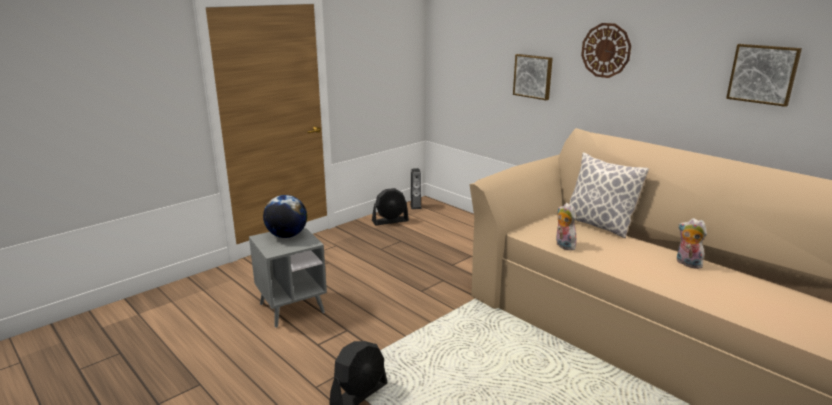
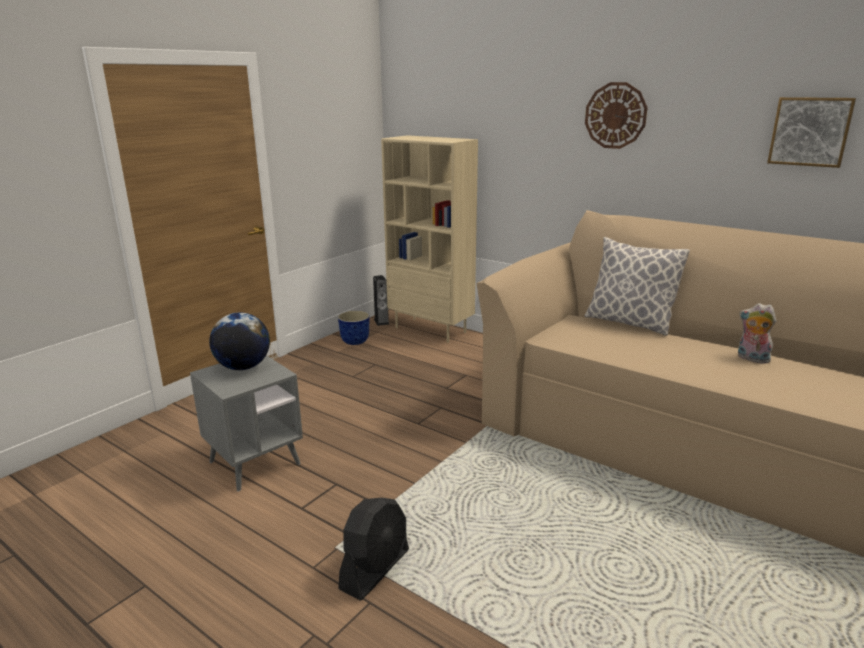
camera: 10 degrees left, 0 degrees up
black fan [372,188,409,225] -> planter [338,311,370,345]
picture [513,54,553,100] -> none
plush toy [556,203,576,250] -> none
none -> beige bookcase [381,135,478,343]

